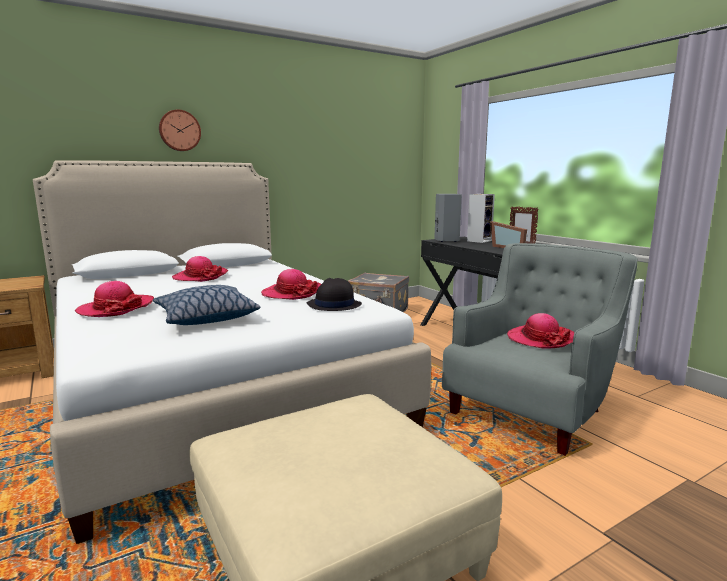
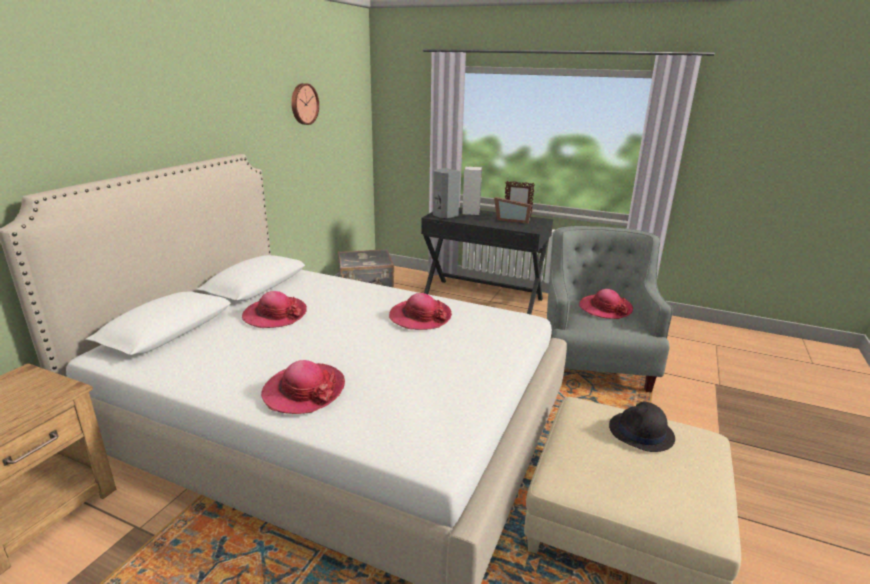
camera: 35 degrees left, 10 degrees up
pillow [153,285,260,325] -> none
wall clock [159,109,201,151] -> wall clock moved to [291,83,319,125]
black hat [306,278,362,311] -> black hat moved to [609,401,675,452]

